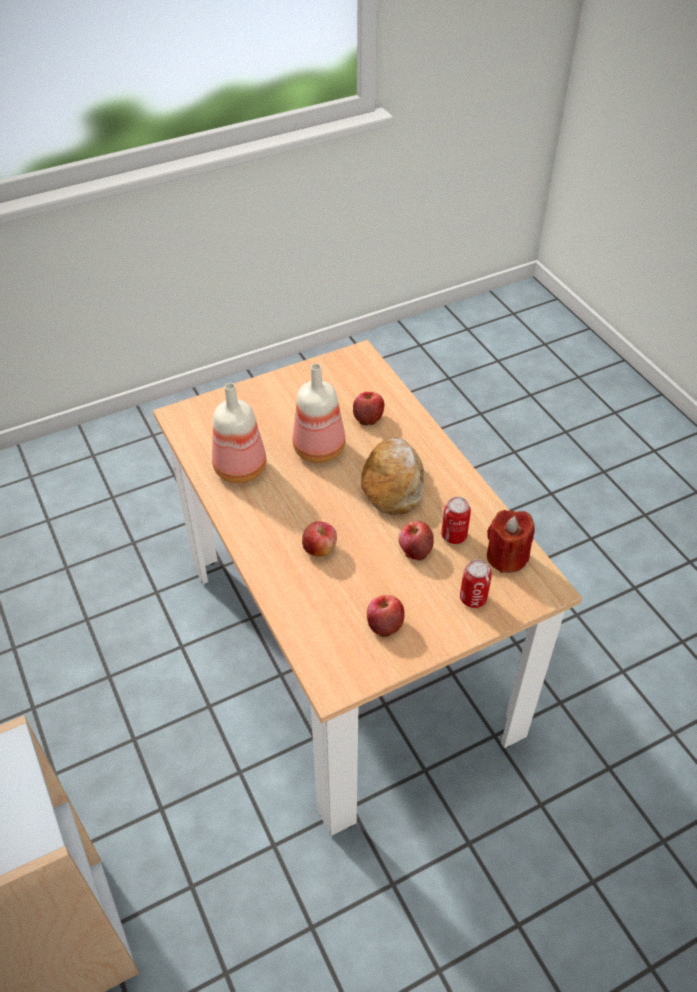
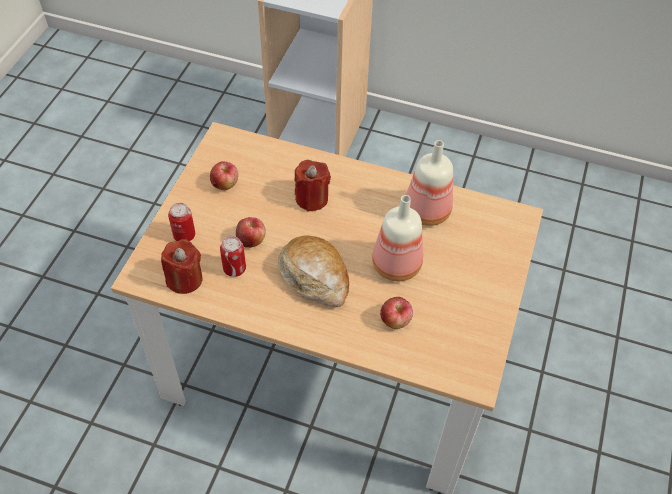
camera: 135 degrees right, 5 degrees up
apple [302,521,337,557] -> red candle [295,160,331,212]

